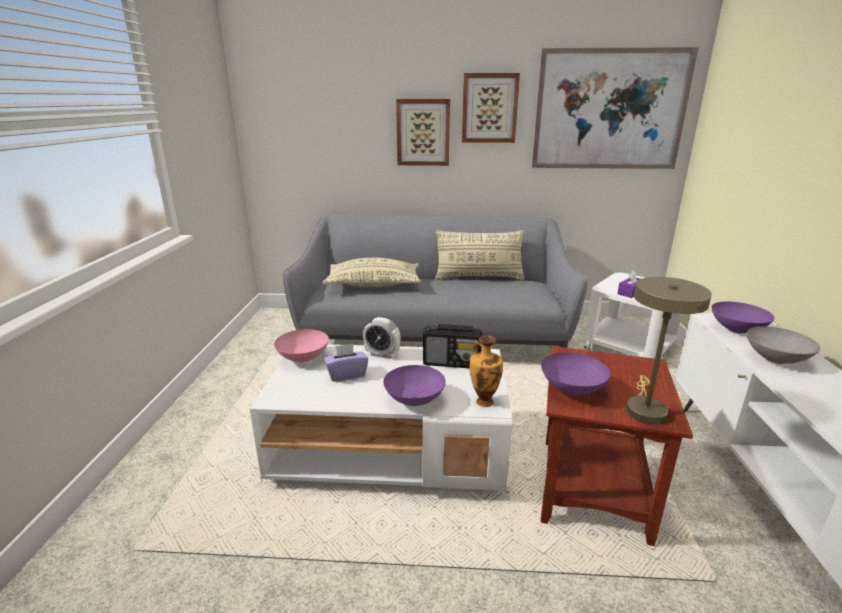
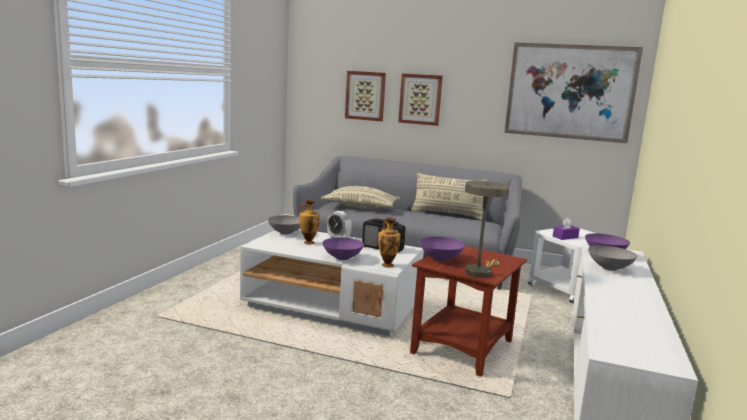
camera: 15 degrees right, 10 degrees down
pink bowl [274,329,329,363] -> grey bowl [268,215,300,235]
purple tissue box [324,344,368,381] -> vase [299,199,319,245]
picture [462,73,520,143] -> picture moved to [345,71,386,121]

